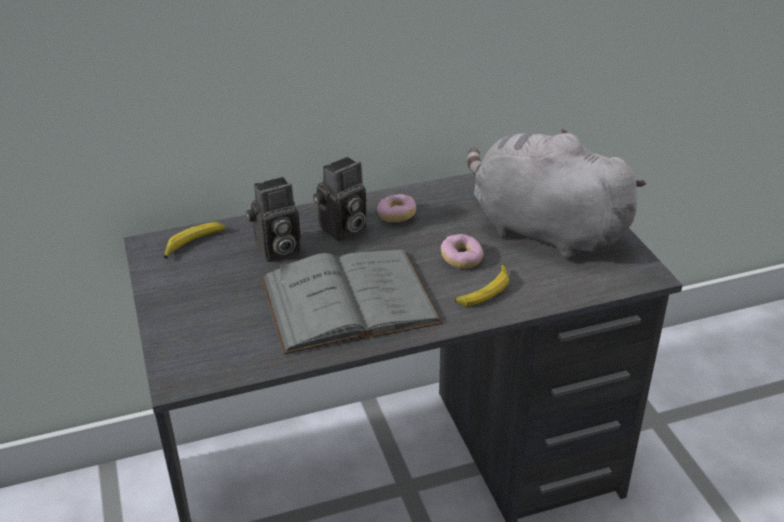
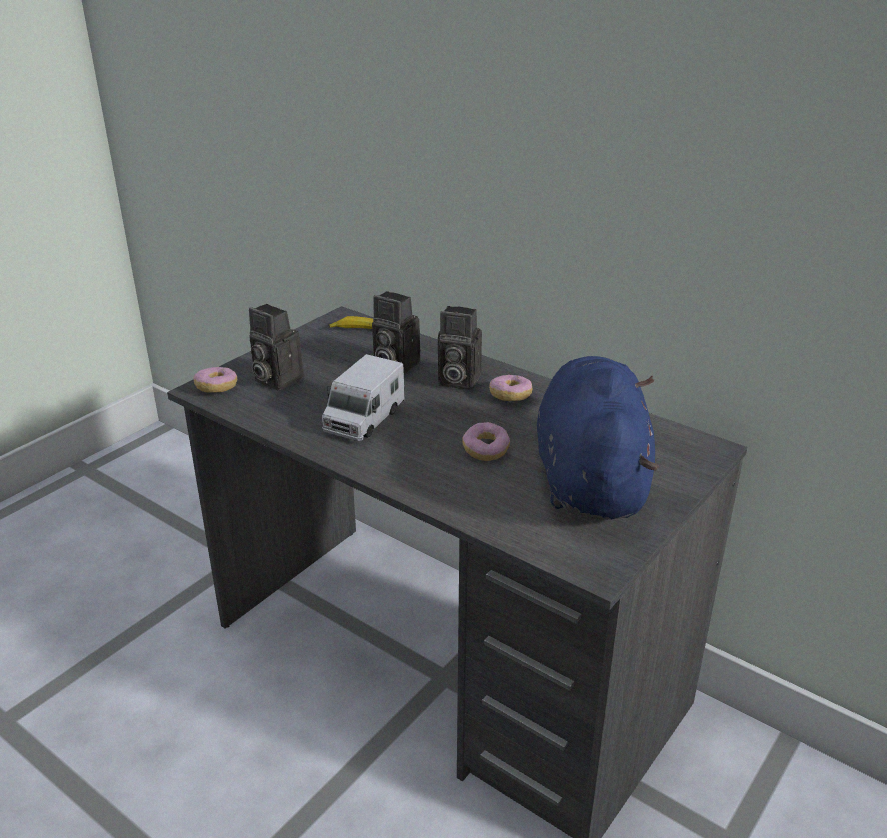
camera: 55 degrees right, 5 degrees down
grey book [262,249,443,354] -> toy truck [322,354,405,441]
banana [455,264,509,306] -> none
grey plush toy [467,128,646,260] -> blue plush toy [537,356,659,520]
none -> donut [194,367,237,393]
none -> camera [249,304,304,391]

